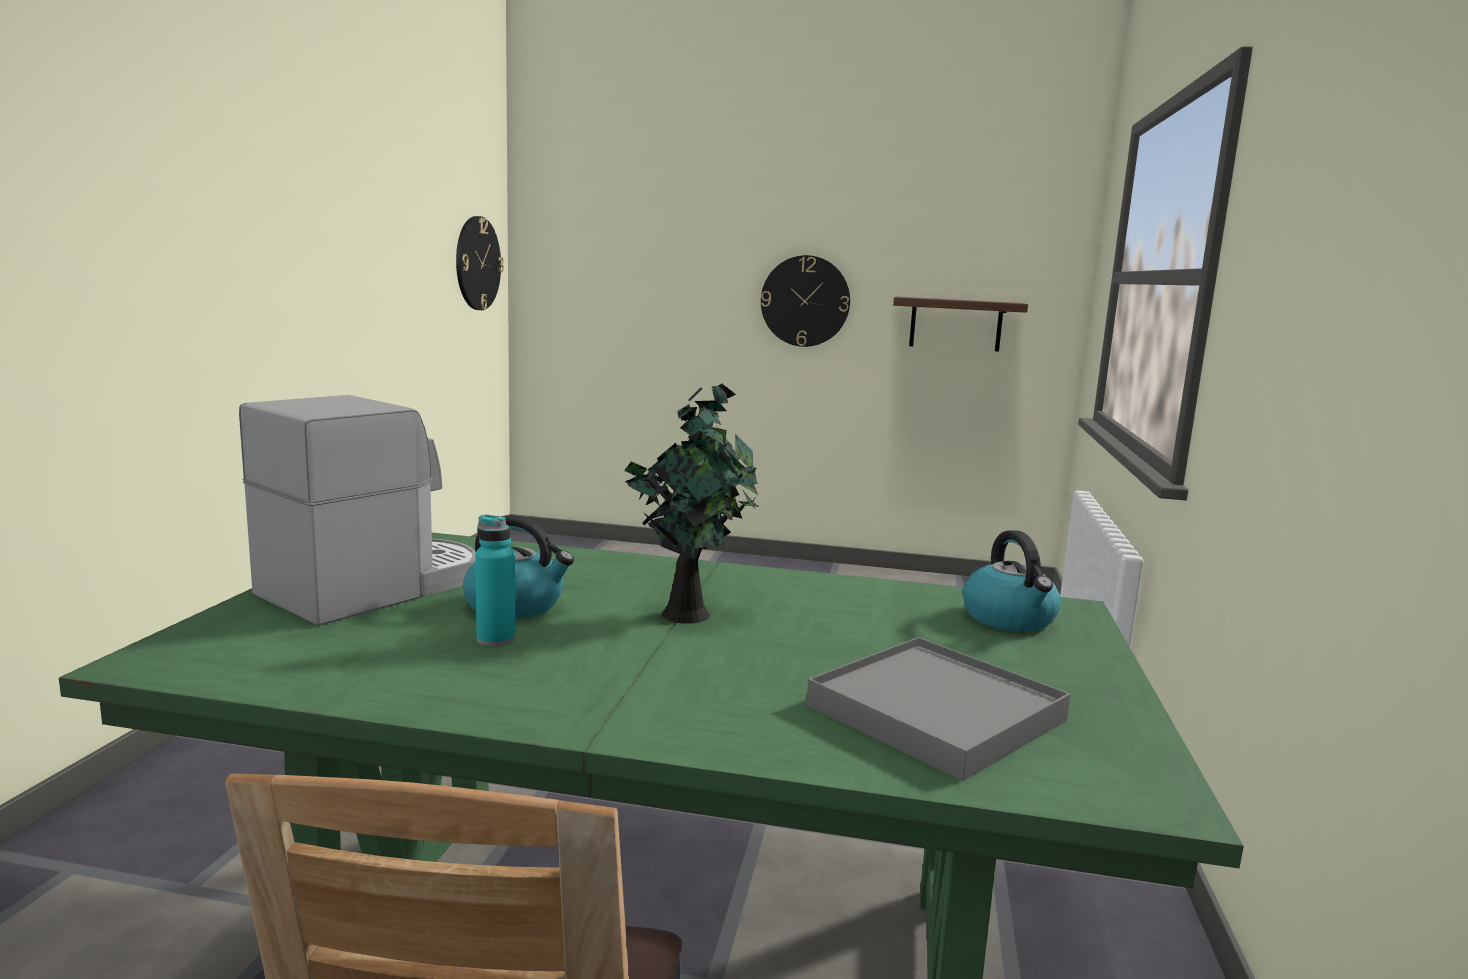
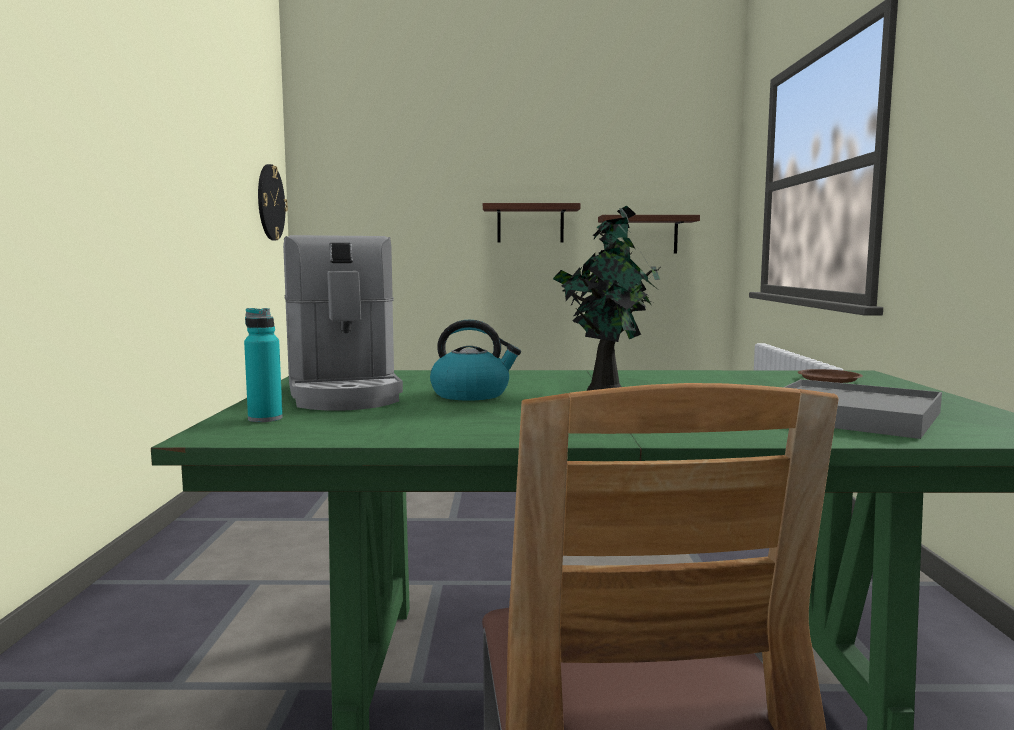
camera: 10 degrees left, 5 degrees down
coffee machine [239,395,476,626] -> coffee machine turned 135 degrees clockwise [283,235,403,411]
turquoise bottle [475,515,516,646] -> turquoise bottle moved to [244,308,283,422]
wall clock [761,255,850,347] -> shelf [483,203,581,242]
kettle [963,530,1061,632] -> brown plate [798,369,863,383]

